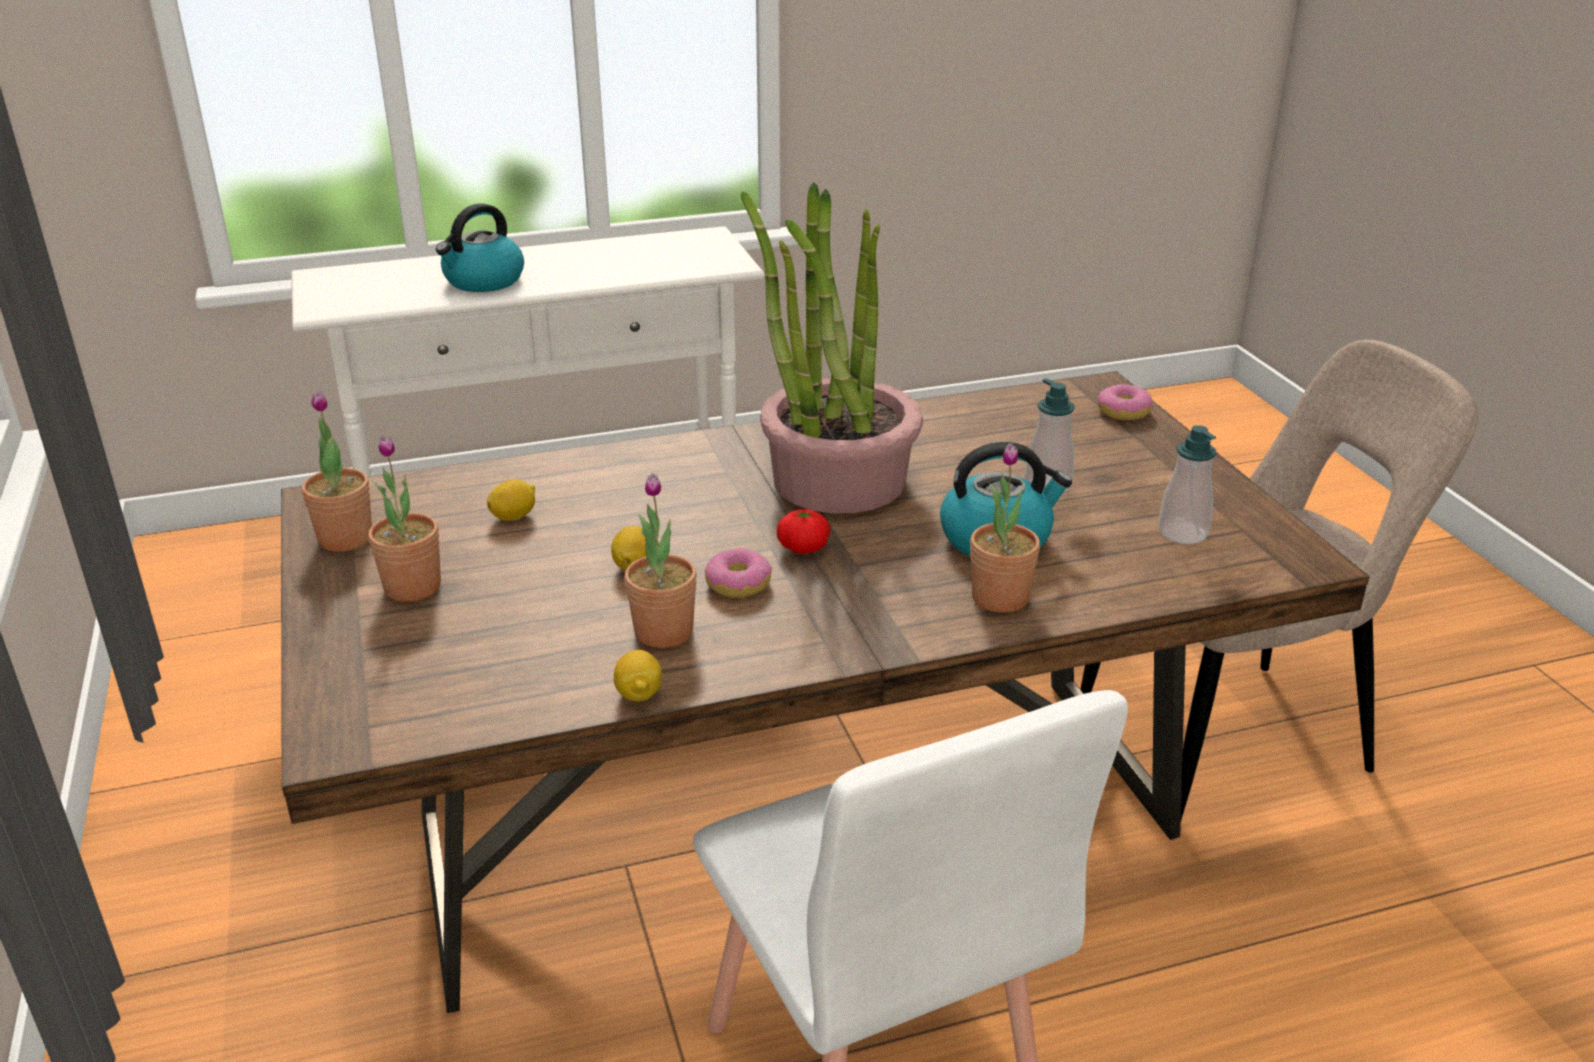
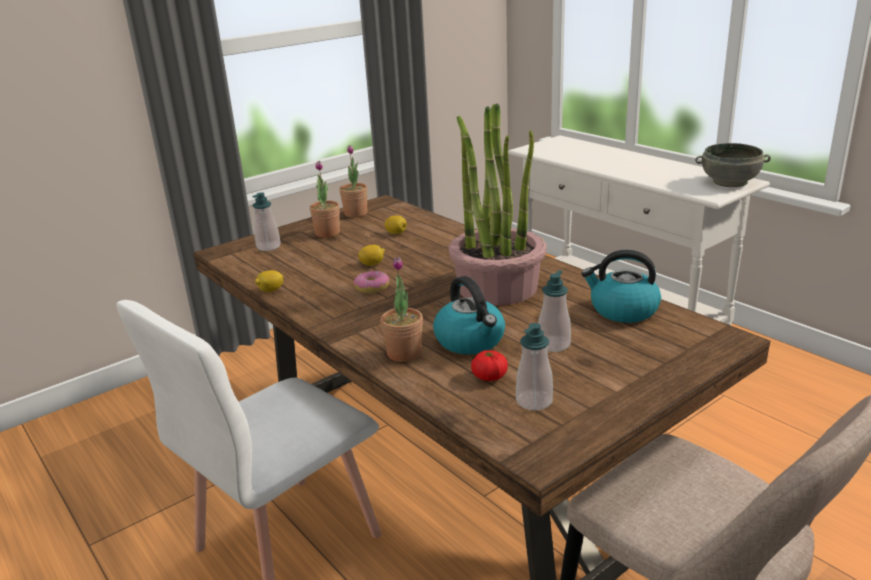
camera: 70 degrees right, 5 degrees down
kettle [436,203,524,292] -> kettle moved to [581,250,661,323]
potted plant [624,473,697,648] -> none
tomato [777,509,830,554] -> tomato moved to [471,350,508,381]
donut [1098,384,1153,420] -> none
none -> soap dispenser [252,192,281,251]
none -> grey bowl [695,143,771,187]

